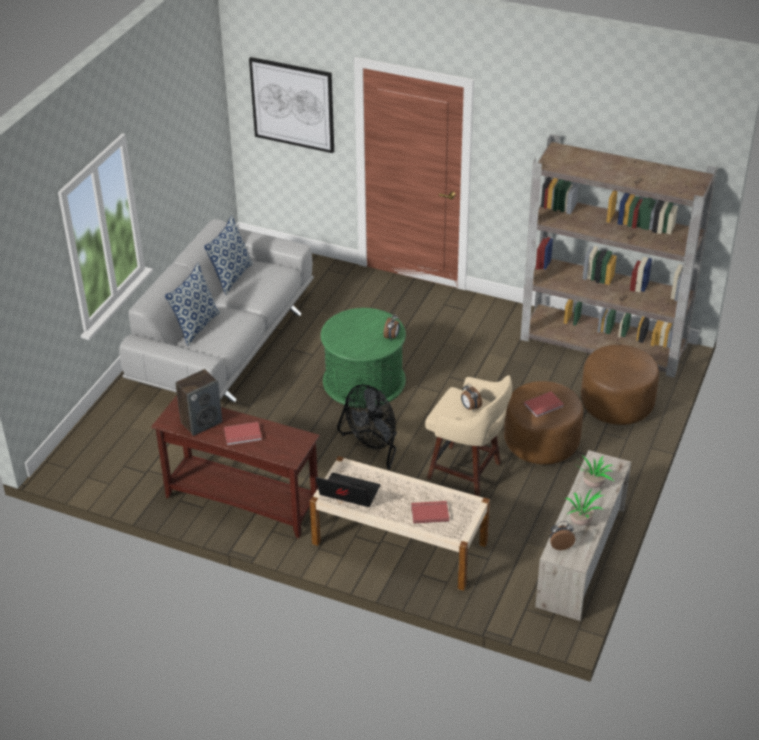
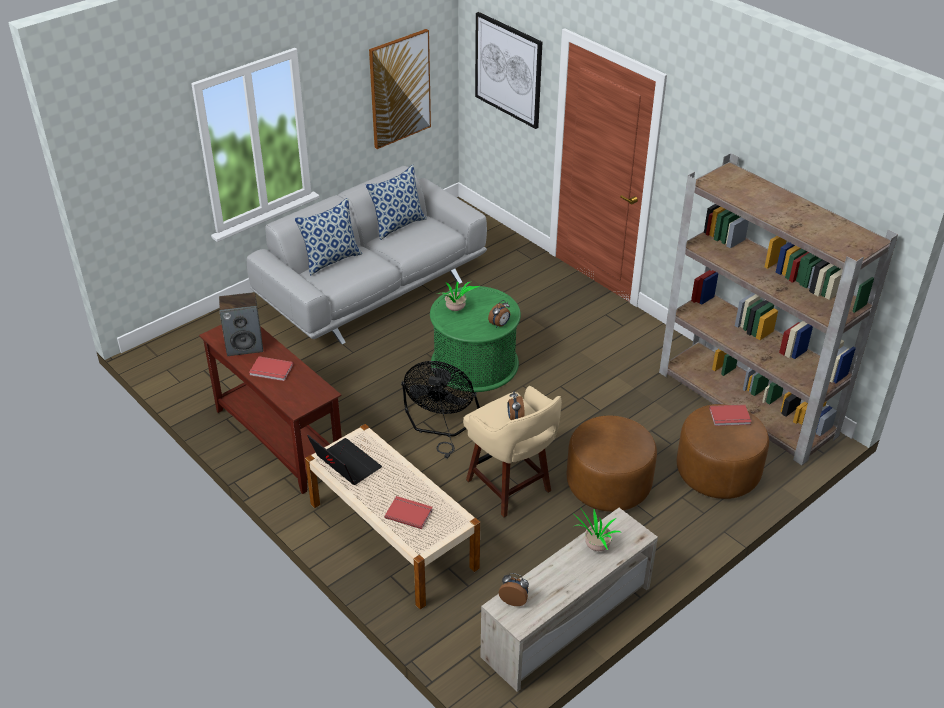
camera: 25 degrees right, 0 degrees up
black fan [337,385,397,470] -> black fan turned 120 degrees clockwise [401,361,480,459]
red book [524,391,564,417] -> red book moved to [709,405,751,426]
potted plant [565,489,604,526] -> potted plant moved to [436,282,479,311]
none -> picture [369,29,431,149]

